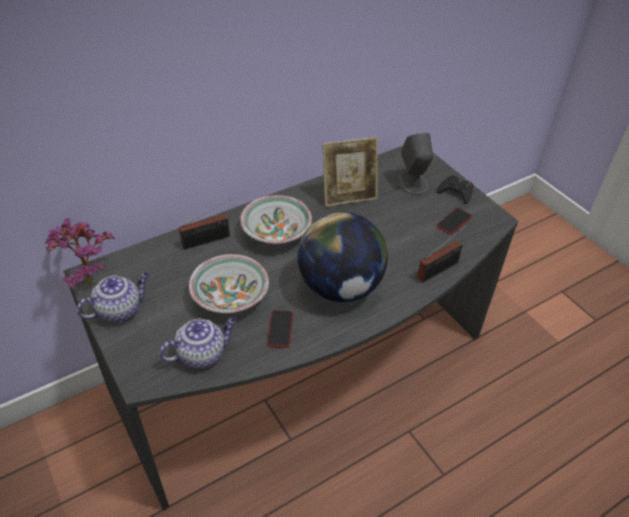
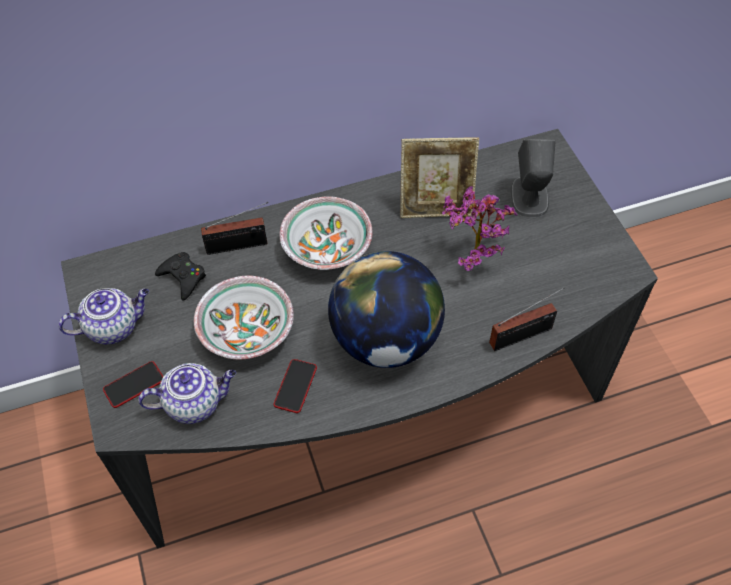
camera: 15 degrees right, 10 degrees up
potted plant [45,218,115,287] -> potted plant moved to [442,186,517,271]
phone [436,208,472,234] -> phone moved to [103,361,164,408]
black game controller [437,175,473,204] -> black game controller moved to [155,252,206,301]

